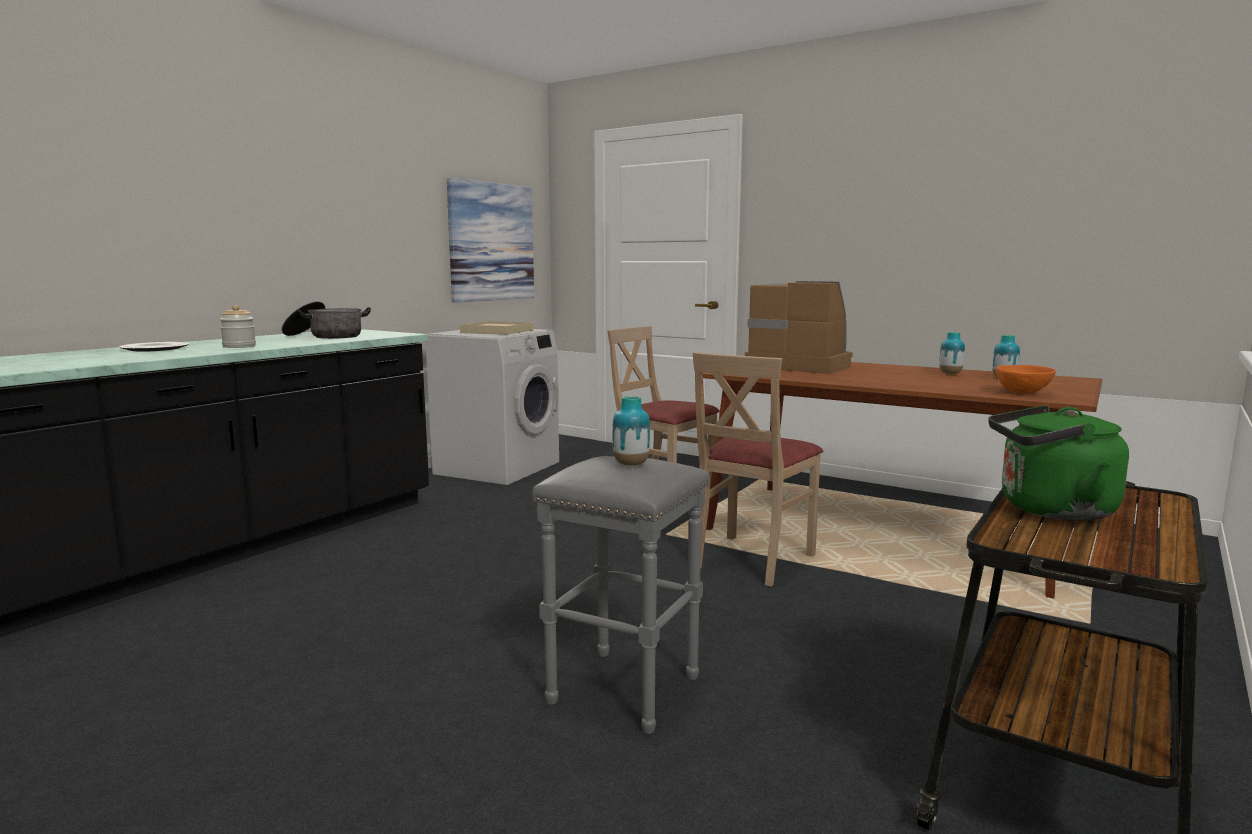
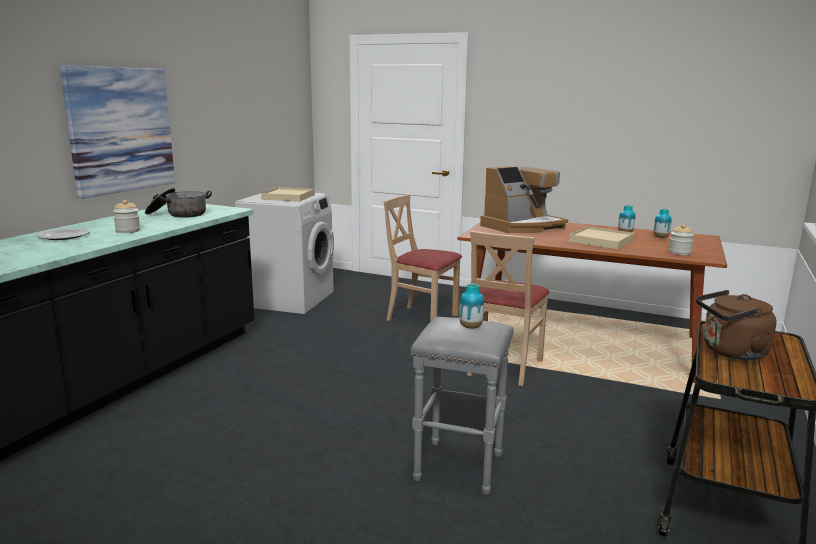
camera: 10 degrees left, 5 degrees up
picture [447,178,534,302] -> picture moved to [60,65,175,199]
coffee machine [745,281,853,374] -> coffee machine turned 120 degrees clockwise [480,166,568,233]
green kettle [988,405,1129,521] -> brown kettle [696,290,776,360]
orange bowl [995,365,1056,394] -> jar [669,224,694,255]
none -> beige tray [569,226,635,249]

